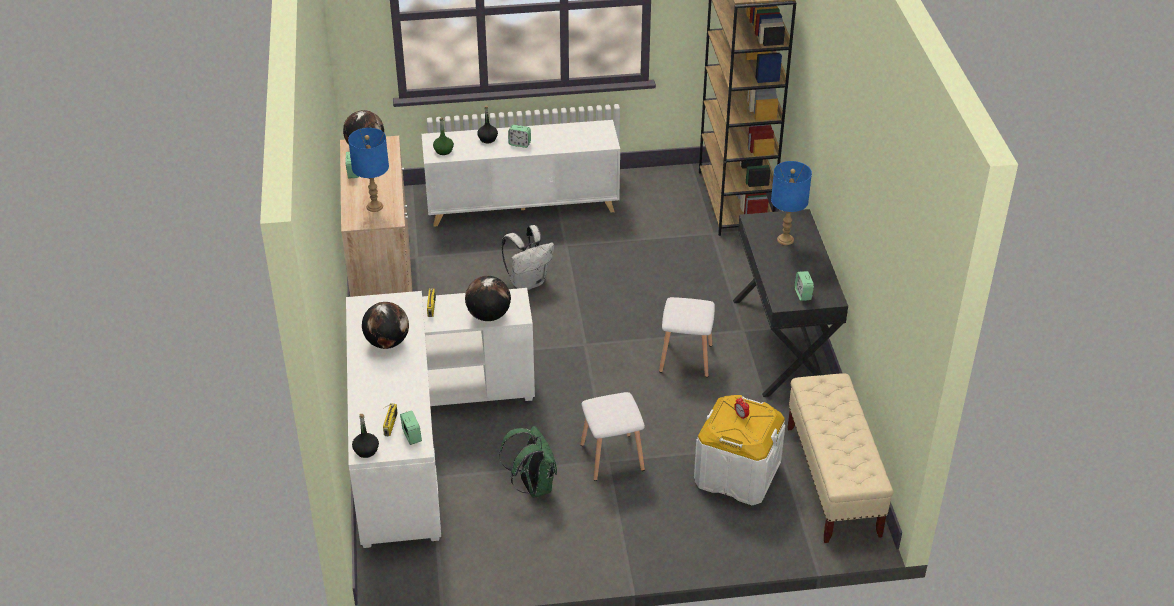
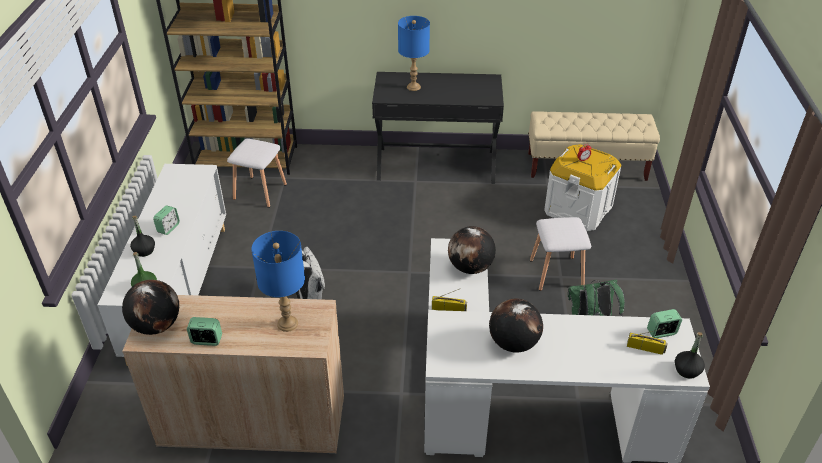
camera: 80 degrees left, 0 degrees up
white stool [659,297,715,377] -> white stool moved to [227,139,287,208]
alarm clock [794,271,814,301] -> none

